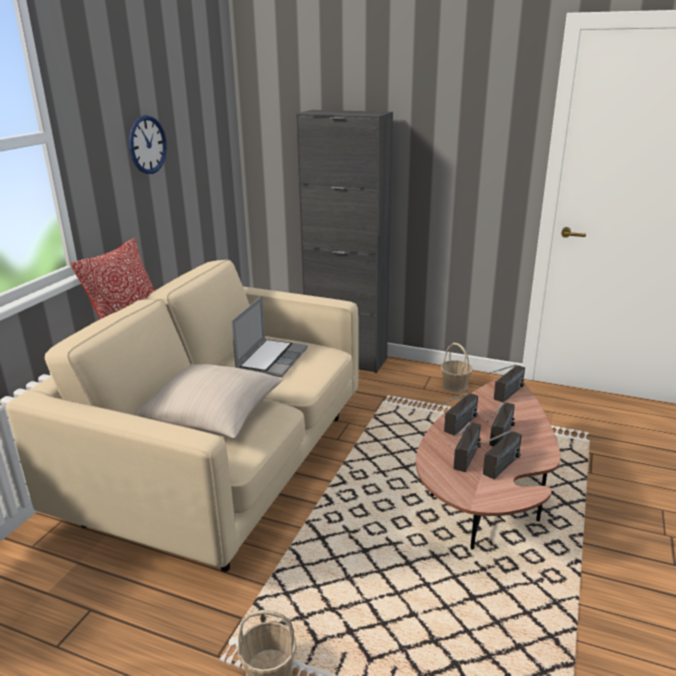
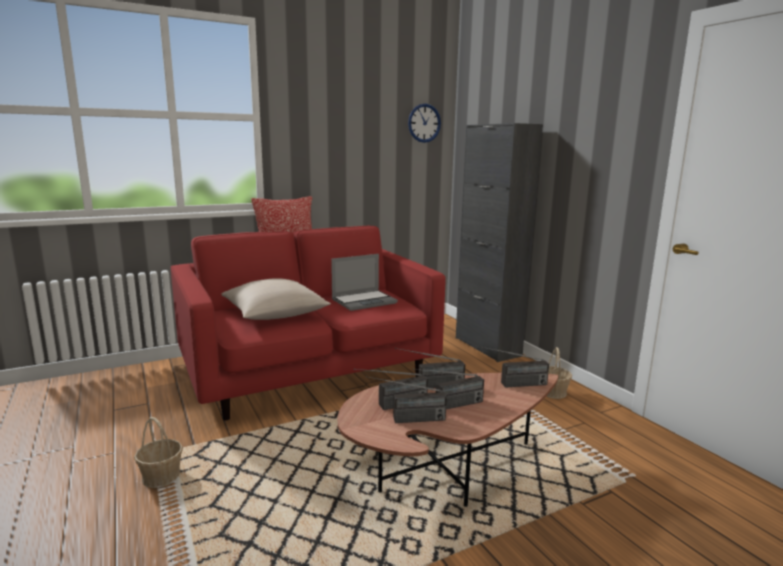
camera: 40 degrees right, 10 degrees down
beige sofa [6,260,359,572] -> red sofa [171,226,446,421]
wall clock [129,115,167,174] -> wall clock moved to [408,104,441,143]

